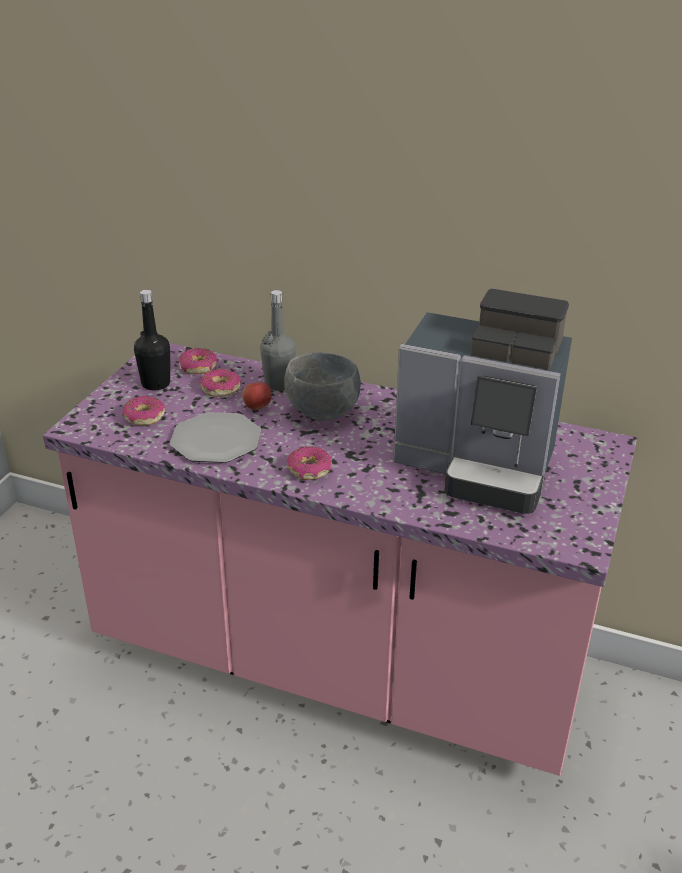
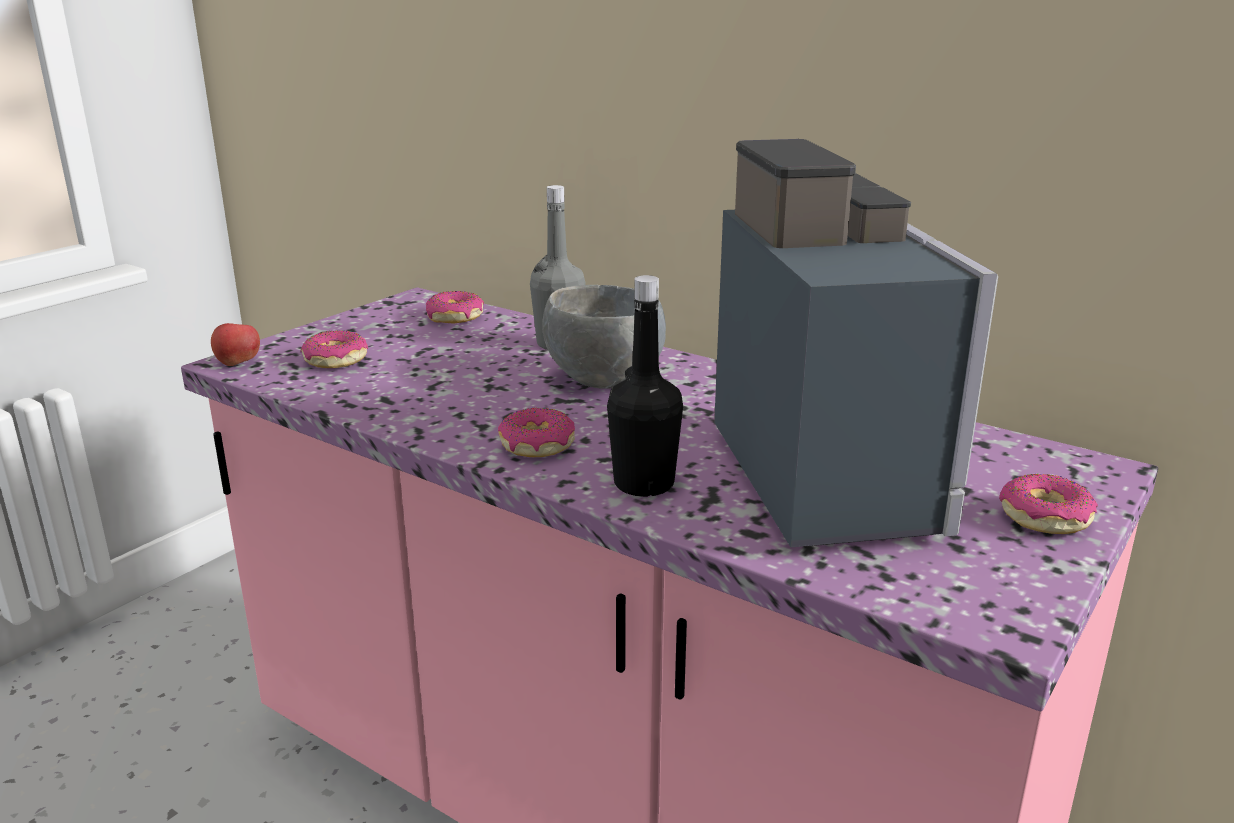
camera: 15 degrees right, 10 degrees down
black bottle [134,290,170,390] -> black bottle moved to [607,275,683,497]
plate [170,412,261,463] -> none
donut [199,369,241,396] -> donut moved to [999,474,1098,534]
apple [242,382,272,410] -> apple moved to [211,323,260,366]
coffee machine [393,289,572,514] -> coffee machine turned 135 degrees counterclockwise [714,139,998,547]

